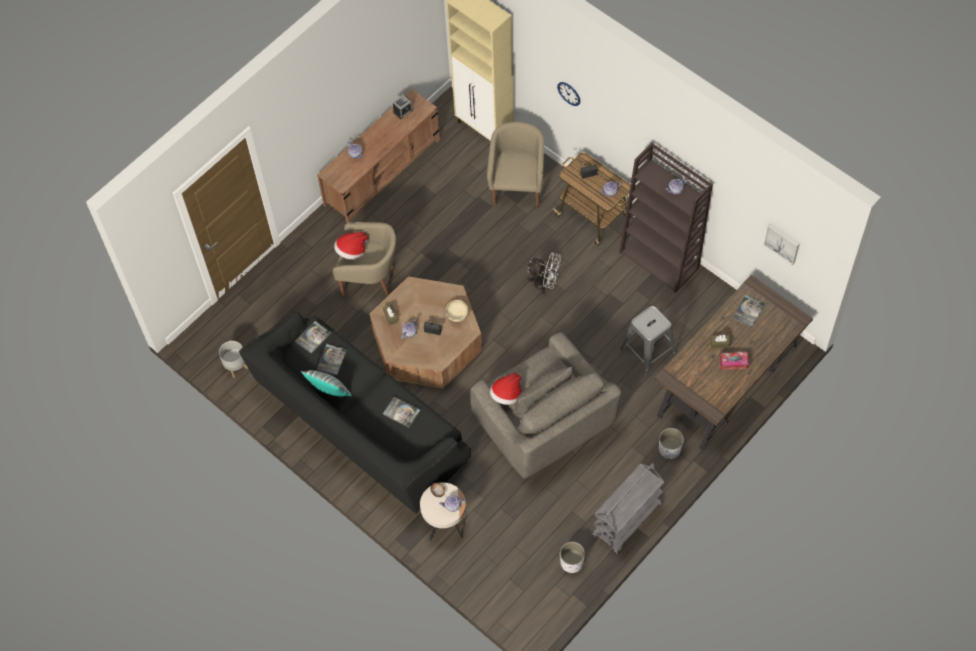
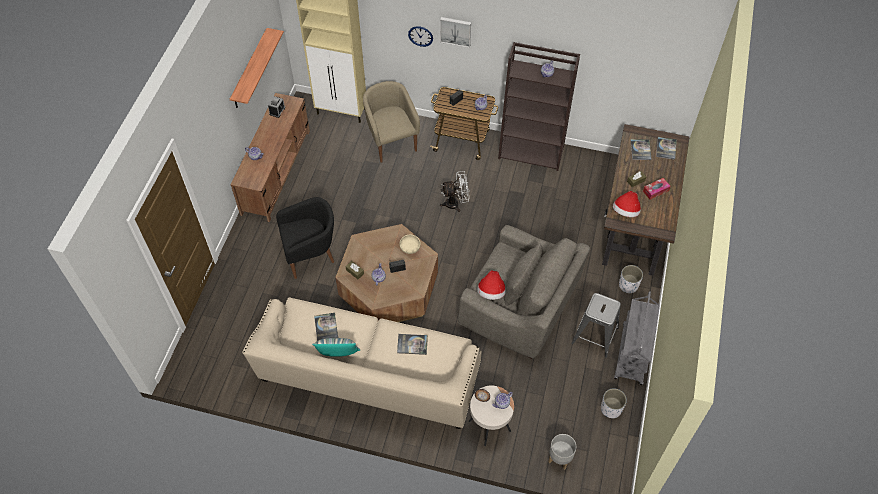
camera: 30 degrees left, 5 degrees down
grey planter [219,341,248,378] -> grey planter moved to [548,434,576,470]
black sofa [239,310,471,514] -> beige sofa [242,297,482,429]
book [295,321,331,354] -> book moved to [656,137,677,160]
beige armchair [333,222,396,296] -> black armchair [276,197,334,279]
hat [334,232,368,259] -> hat moved to [613,191,641,217]
grey stool [620,306,676,376] -> grey stool moved to [571,293,621,358]
picture [764,223,800,265] -> picture moved to [440,17,471,48]
none -> shelf [230,28,284,108]

